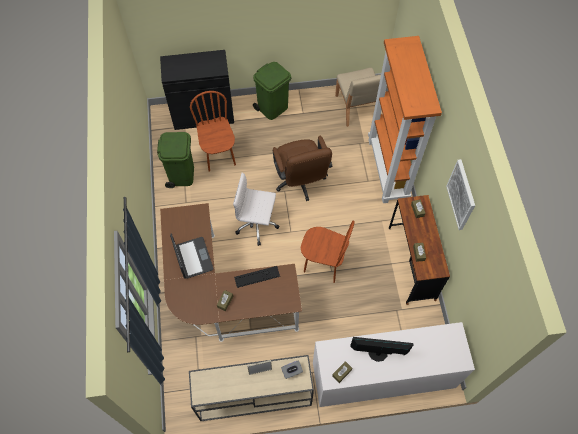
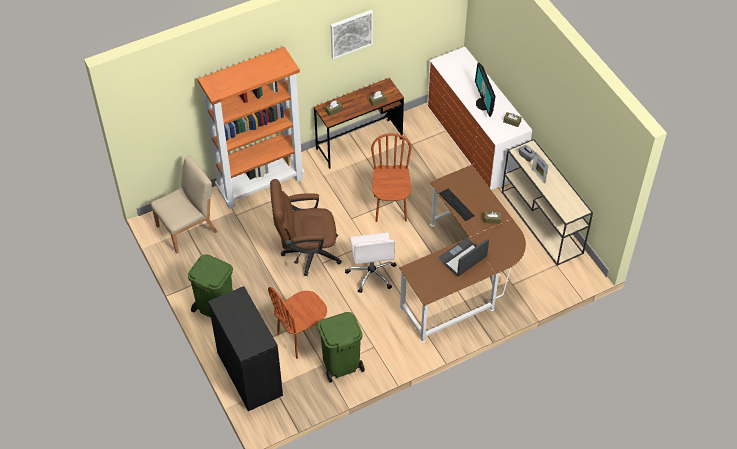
camera: 110 degrees left, 10 degrees down
brown office chair [272,136,332,201] -> brown office chair turned 150 degrees counterclockwise [270,179,342,276]

